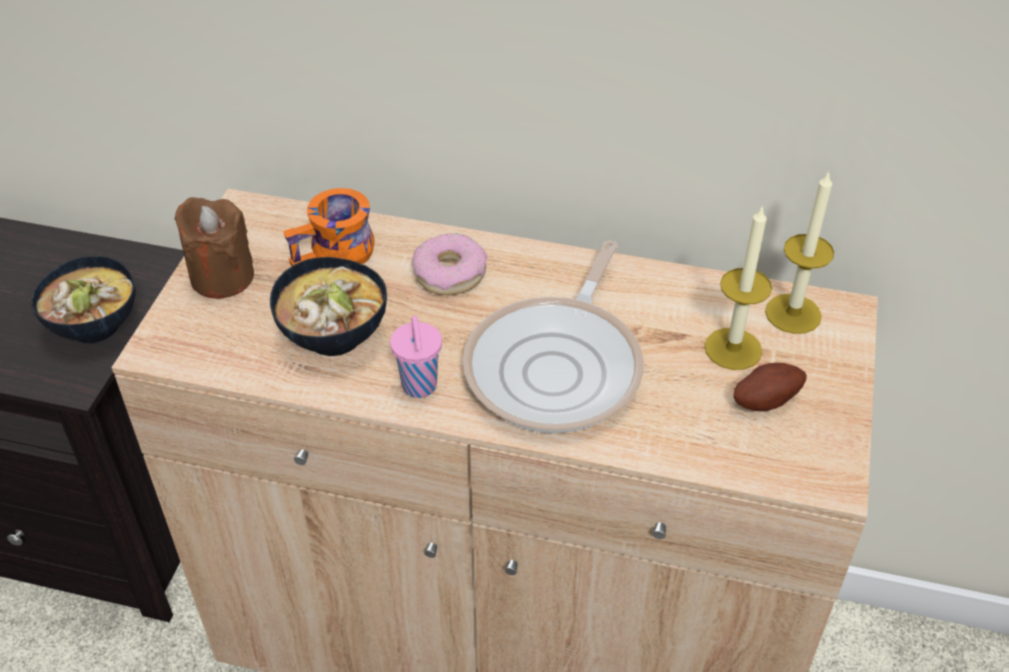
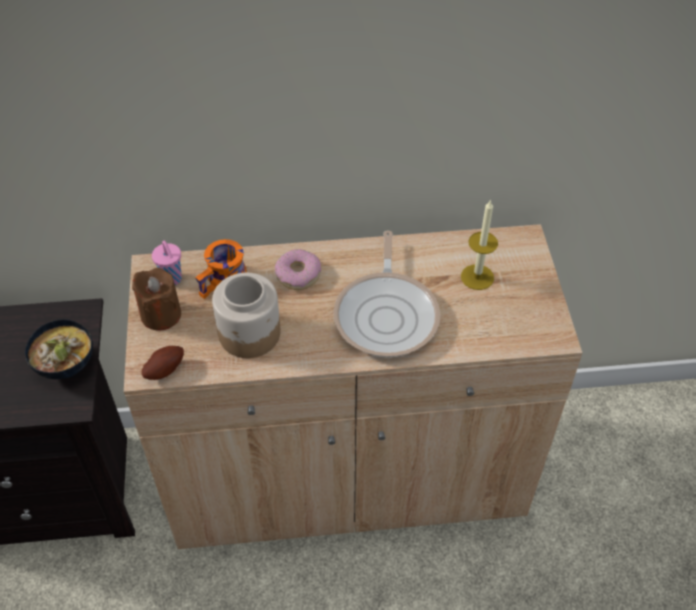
camera: 20 degrees left, 5 degrees up
bowl [270,257,387,356] -> jar [212,273,281,358]
pink cup [390,316,442,398] -> pink cup moved to [152,240,182,285]
potato [734,363,807,411] -> potato moved to [142,346,184,380]
candle [765,171,834,334] -> none

